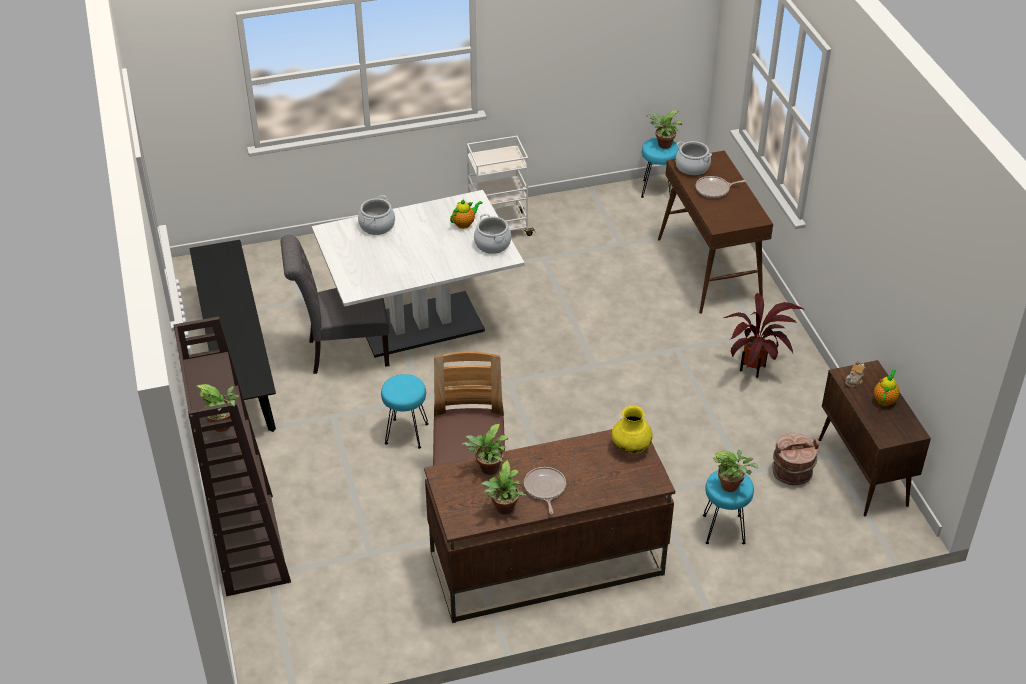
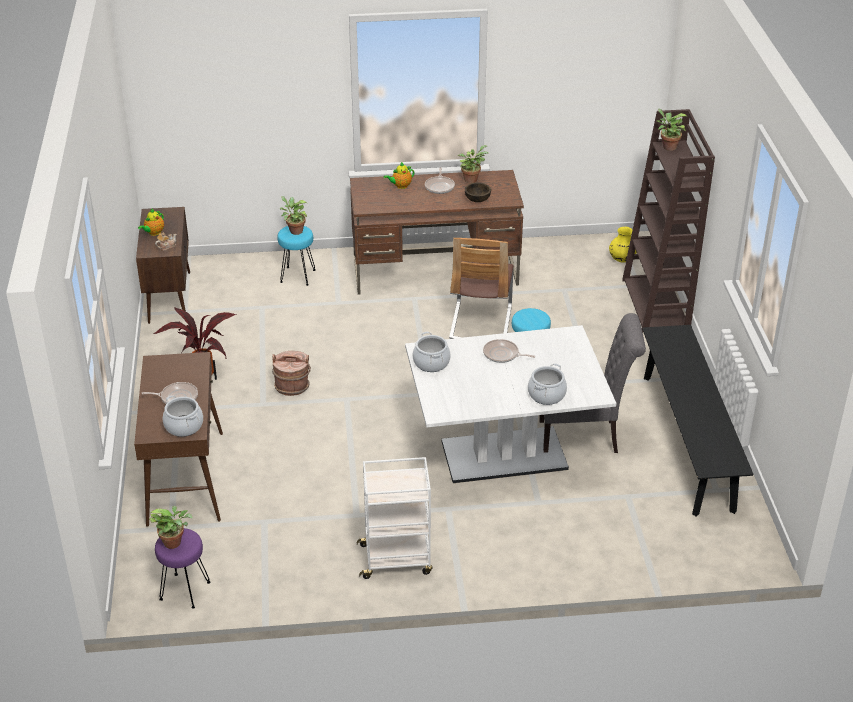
camera: 170 degrees left, 5 degrees down
teapot [450,199,483,229] -> teapot moved to [384,162,414,189]
potted plant [461,424,509,475] -> brown bowl [465,183,491,202]
yellow vase [612,406,653,454] -> yellow vase moved to [609,227,637,263]
turquoise stool [641,137,679,198] -> purple stool [155,528,210,609]
brown bucket [772,433,819,485] -> brown bucket moved to [272,351,311,396]
none -> frying pan [483,339,535,363]

